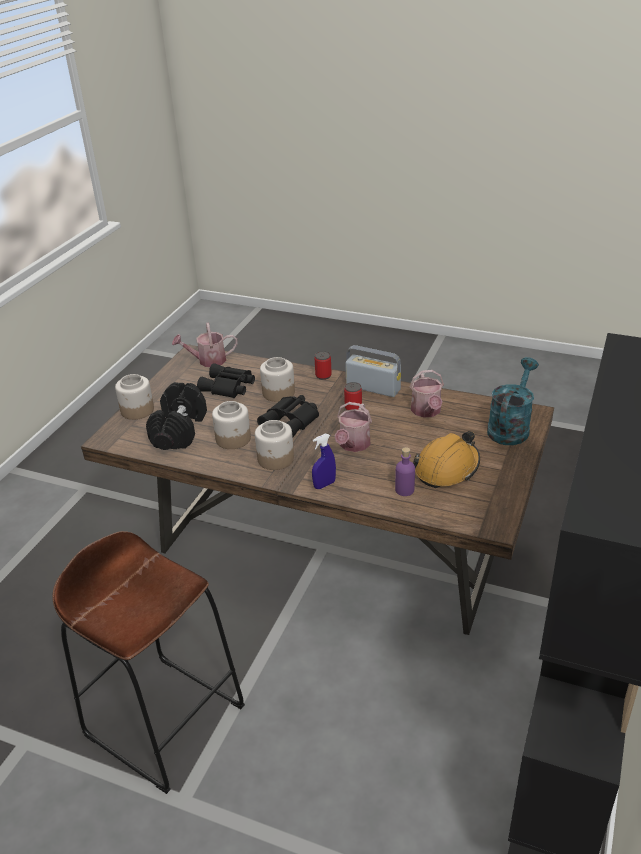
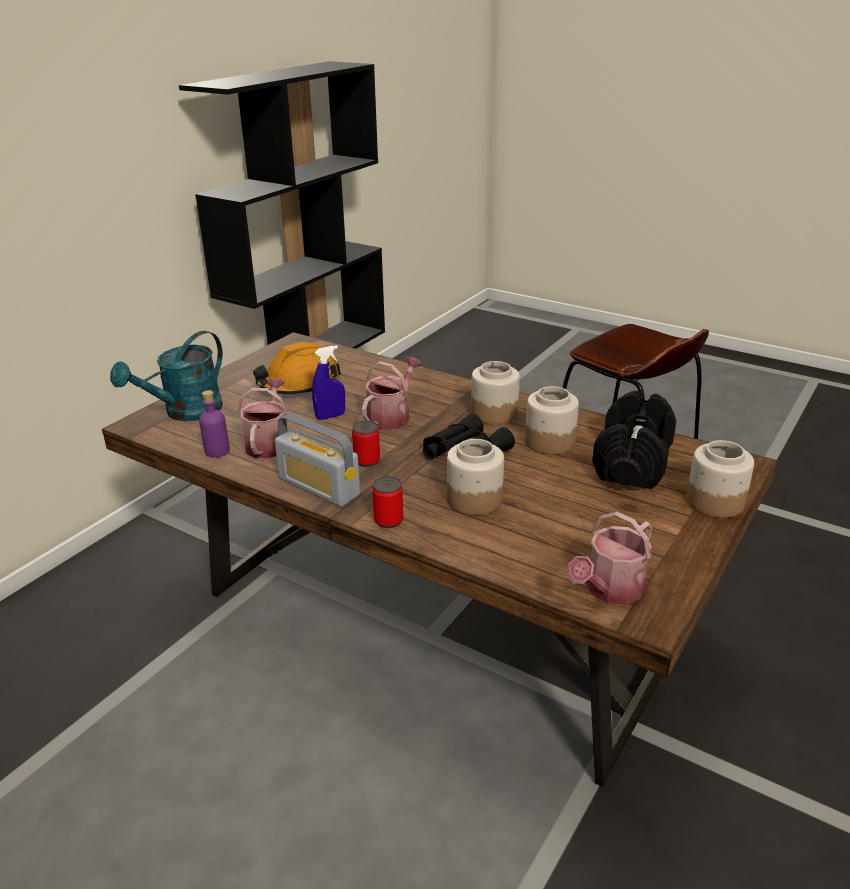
camera: 170 degrees left, 5 degrees down
watering can [172,323,238,367] -> watering can turned 135 degrees clockwise [567,512,652,605]
black binoculars [197,363,255,398] -> none
blue spray bottle [312,434,336,489] -> blue spray bottle moved to [312,345,345,420]
purple bottle [395,447,415,496] -> purple bottle moved to [199,390,230,458]

